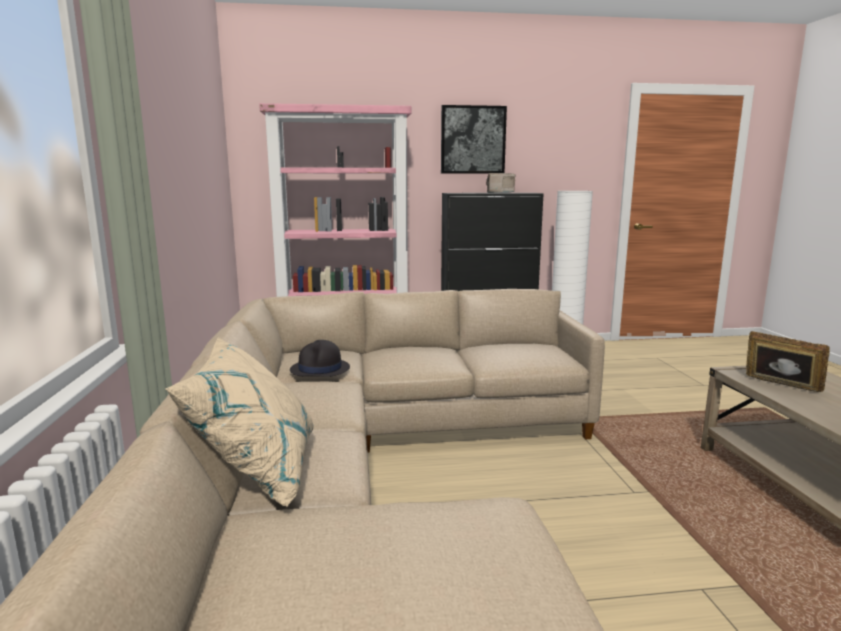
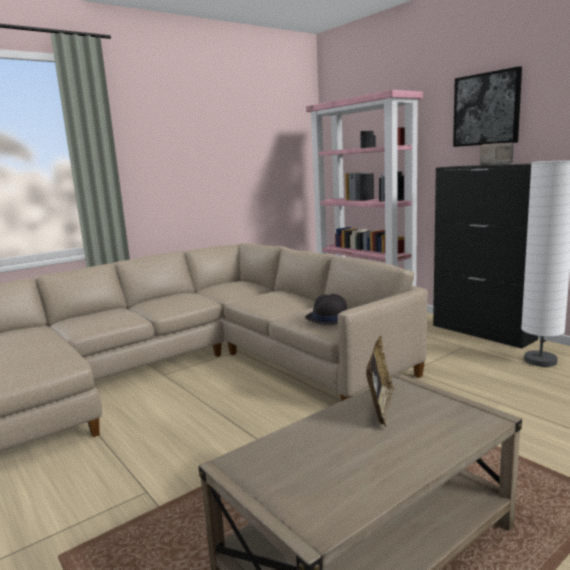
camera: 60 degrees right, 0 degrees up
beige pillow [165,337,314,507] -> none
black hat [290,340,350,377] -> black hat moved to [305,294,347,325]

